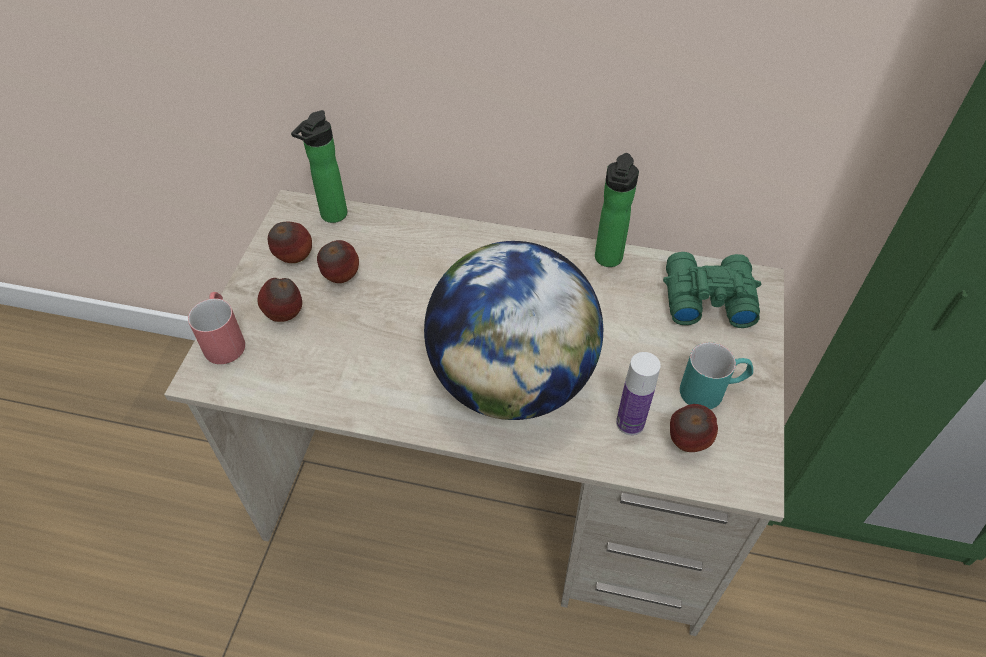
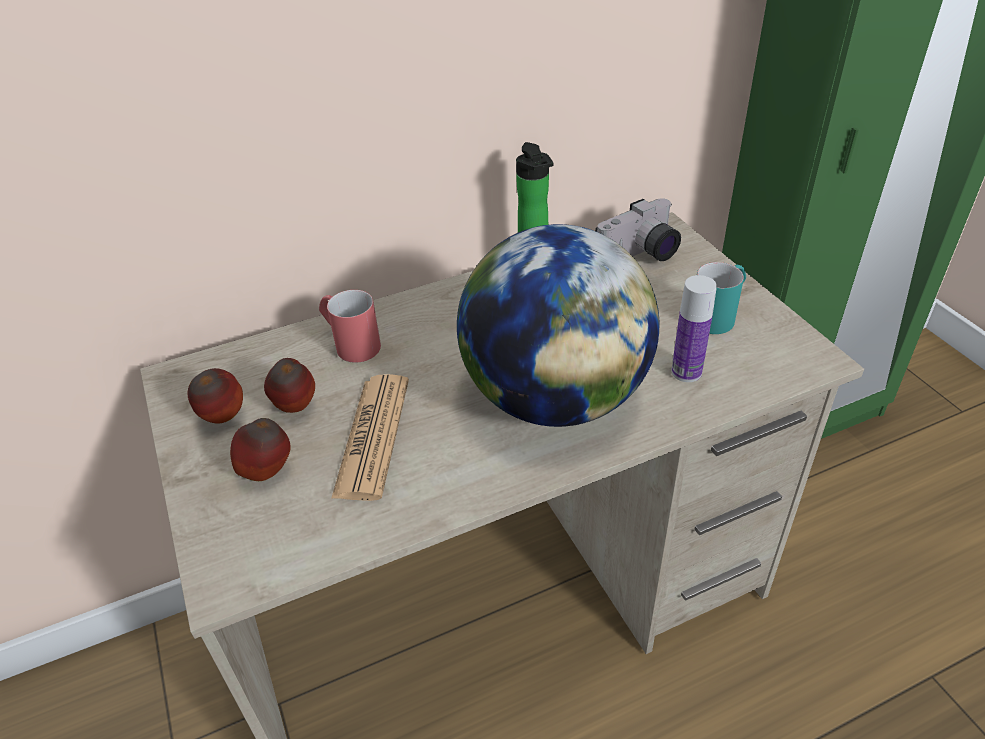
camera: 35 degrees left, 10 degrees down
red mug [188,292,245,364] -> red mug moved to [319,290,381,363]
bottle [291,110,347,223] -> none
green binoculars [663,252,761,328] -> camera [595,198,681,261]
apple [670,404,718,452] -> none
none -> newspaper [331,374,409,501]

